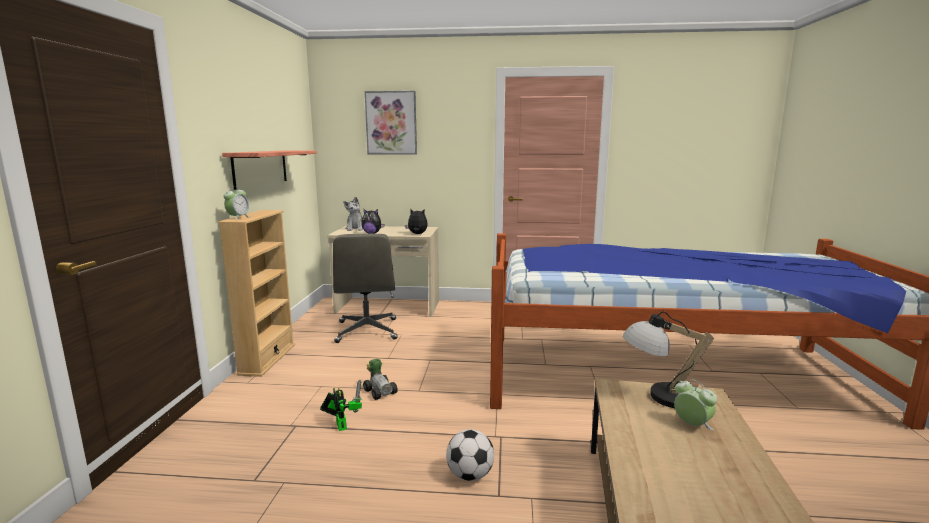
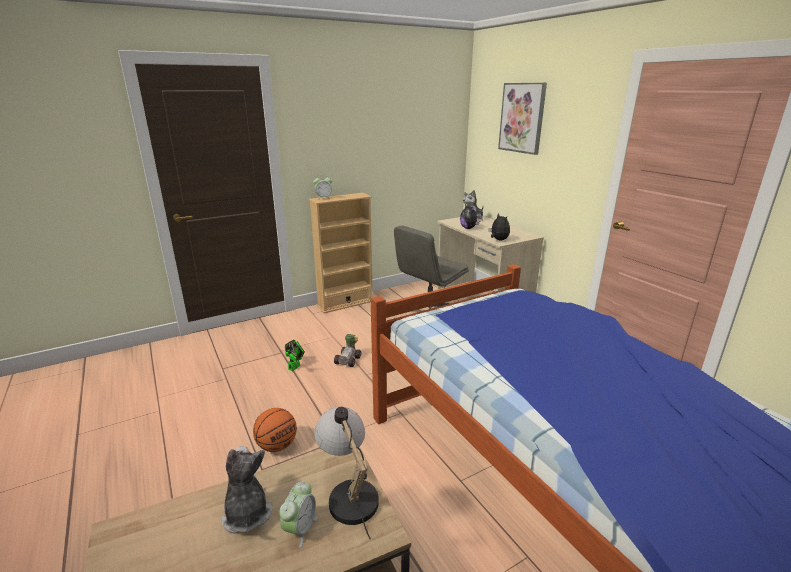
camera: 55 degrees right, 10 degrees up
shelf [222,150,317,190] -> none
football [446,429,494,481] -> basketball [253,408,297,452]
none -> plush toy [221,446,272,534]

